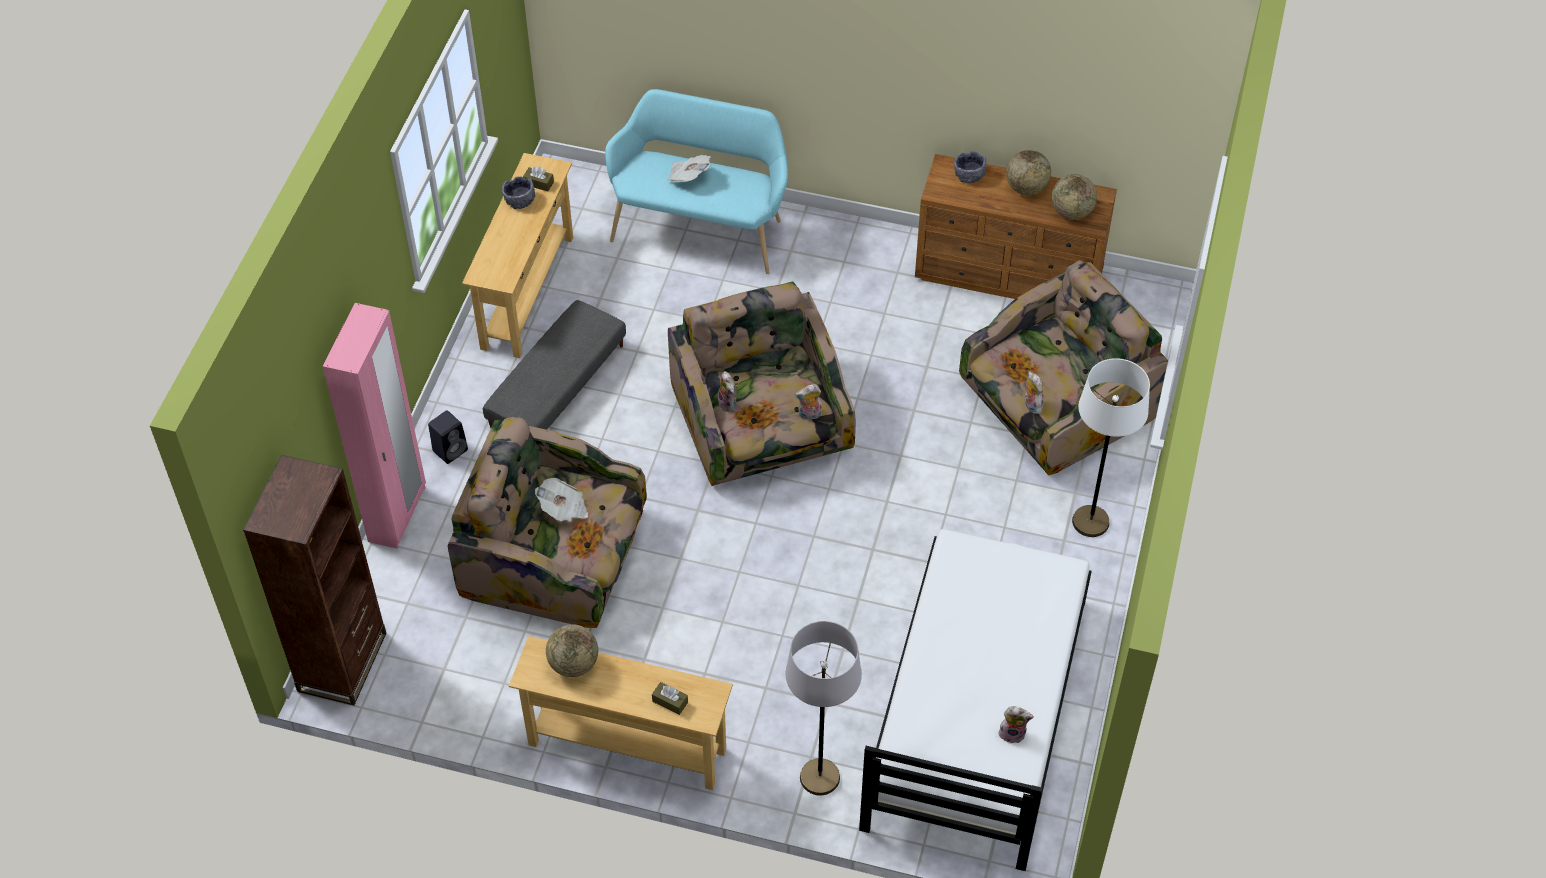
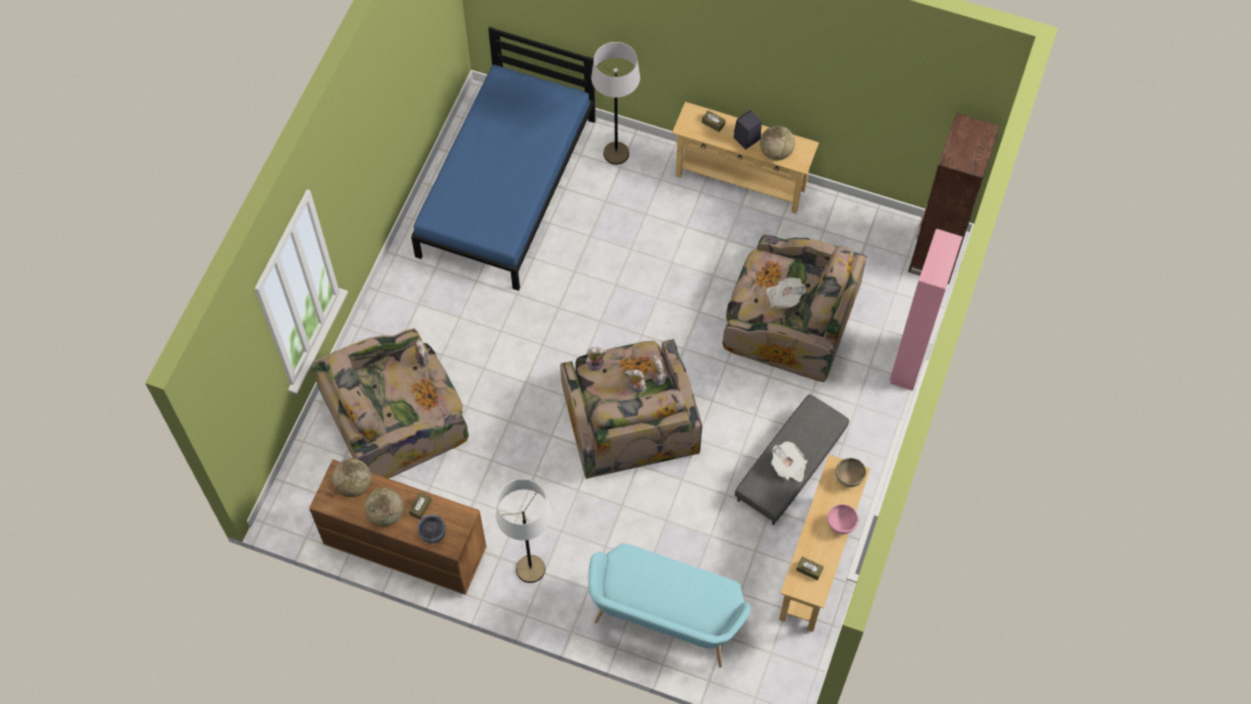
camera: 175 degrees left, 10 degrees up
black speaker [428,410,468,464] -> black speaker moved to [734,110,762,149]
grey bowl [502,176,535,209] -> none
newspaper [667,155,710,182] -> newspaper moved to [771,442,807,482]
white bed [859,529,1092,871] -> blue bed [411,27,595,291]
plush toy [999,706,1034,743] -> plush toy moved to [624,370,646,393]
white floor lamp [1072,358,1150,537] -> white floor lamp moved to [496,479,551,583]
none -> brown tissue box [409,492,432,520]
none -> pink bowl [827,504,858,534]
none -> brown bowl [835,458,866,487]

